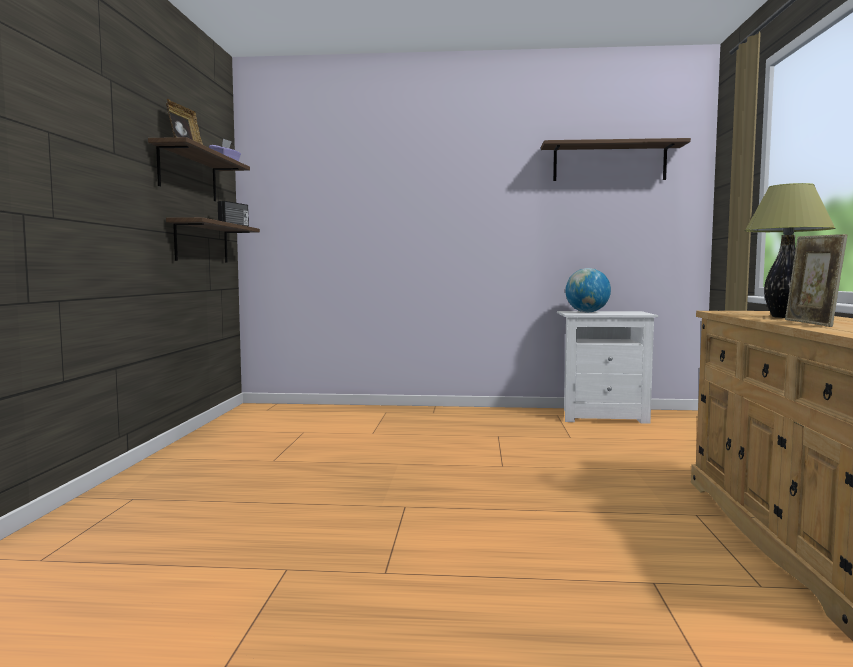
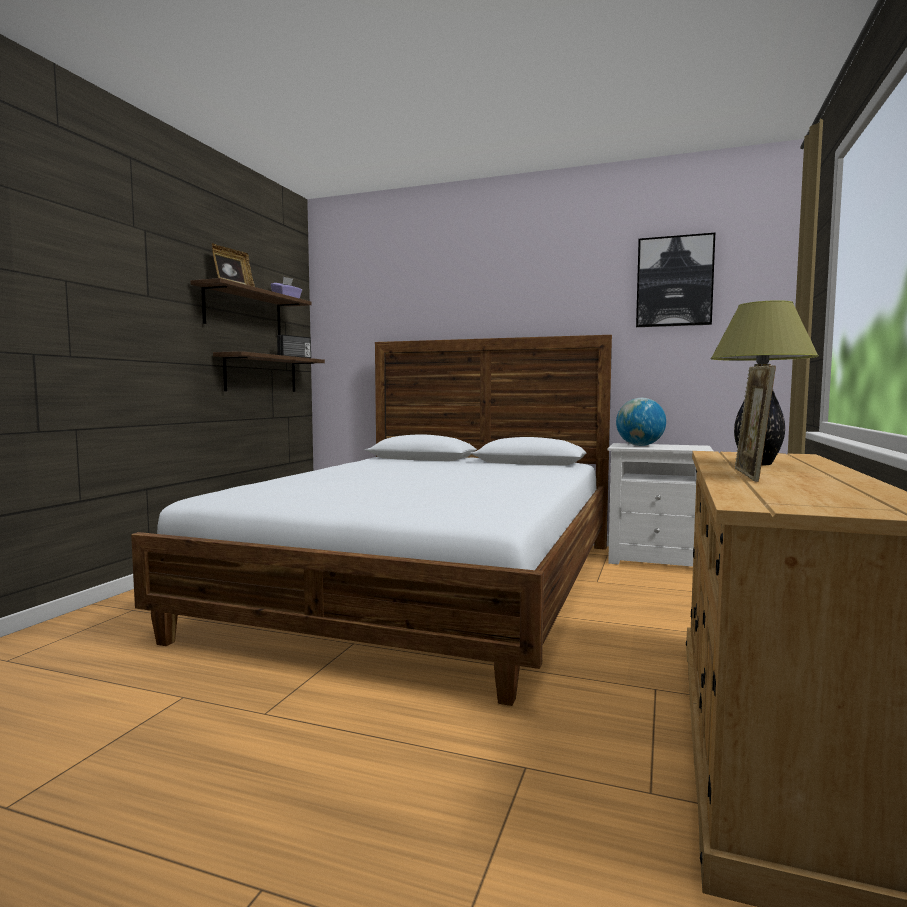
camera: 15 degrees right, 0 degrees up
shelf [541,138,691,181] -> picture [636,233,715,327]
none -> bed [131,335,612,706]

